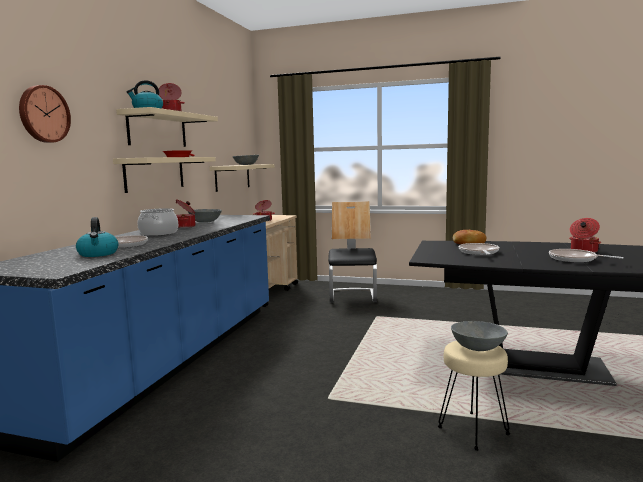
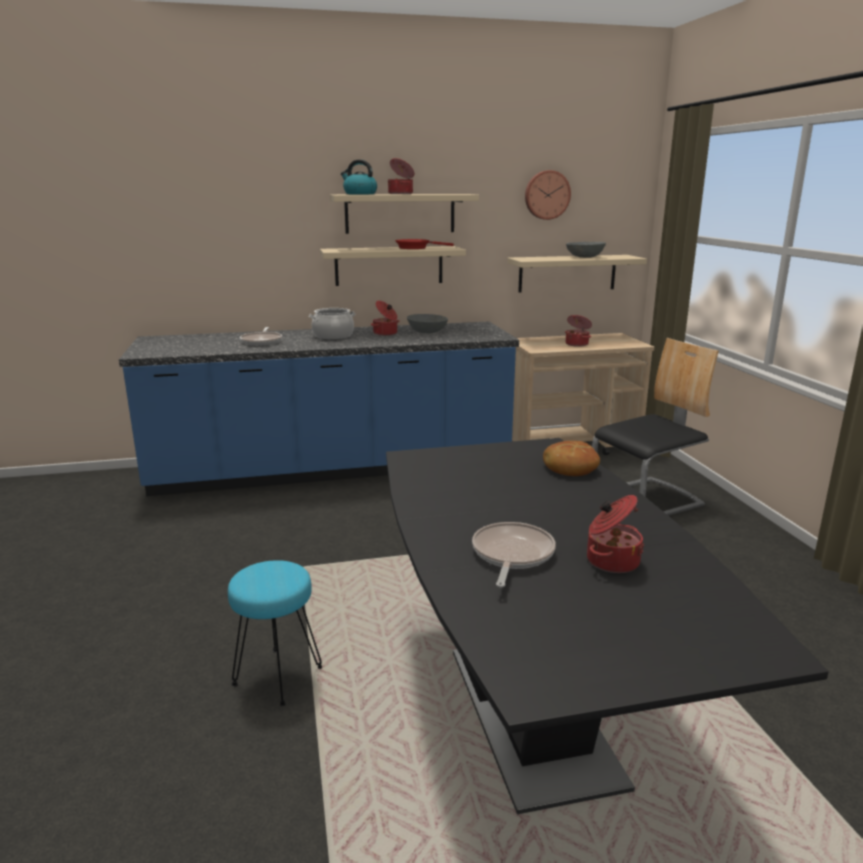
camera: 60 degrees right, 10 degrees up
wall clock [19,85,71,143] -> wall clock moved to [525,170,571,220]
kettle [76,217,118,257] -> none
beige stool [438,341,510,451] -> turquoise stool [228,560,322,706]
grey bowl [451,321,508,351] -> none
frying pan [459,243,499,255] -> none

